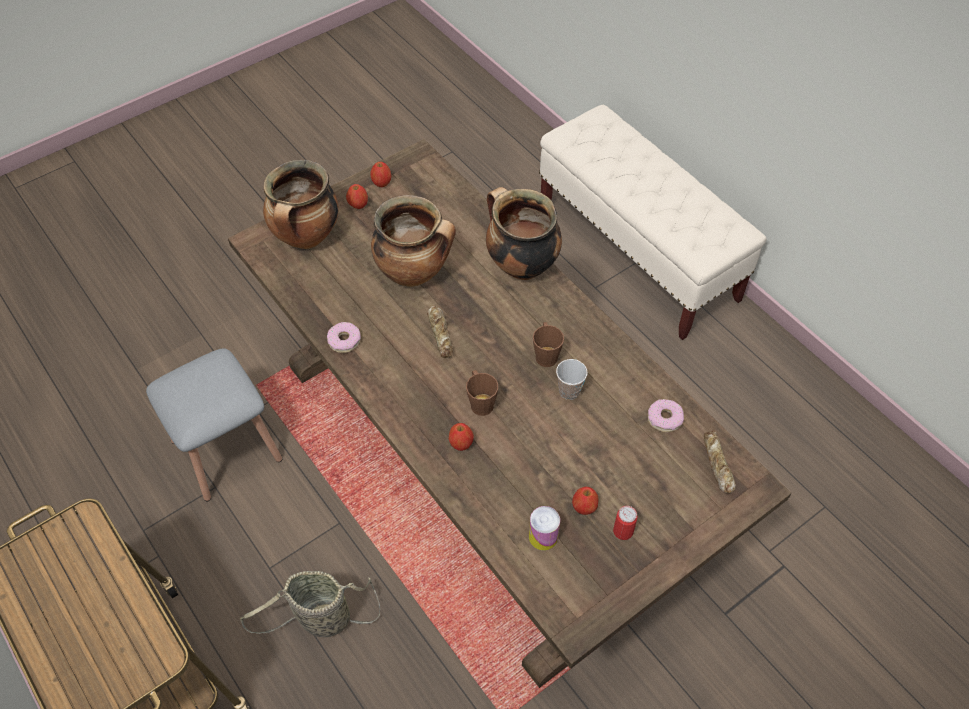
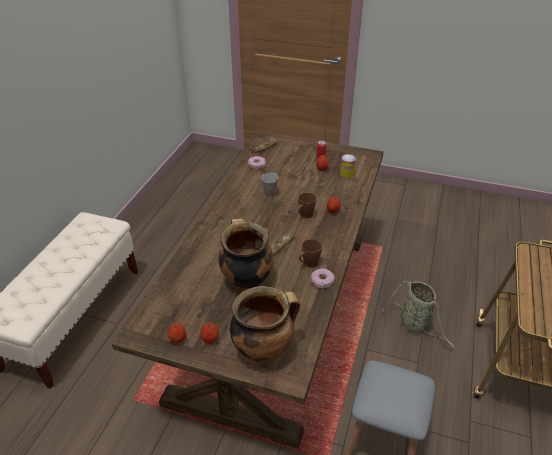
camera: 125 degrees left, 15 degrees down
cooking pot [486,187,562,280] -> none
brown mug [533,322,564,367] -> brown mug moved to [299,239,322,268]

